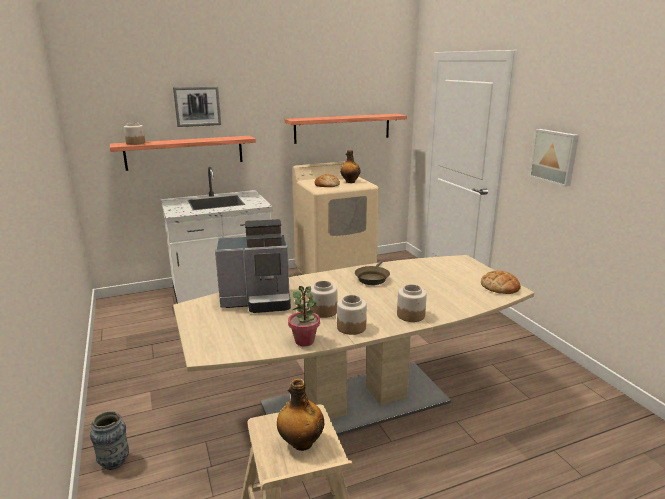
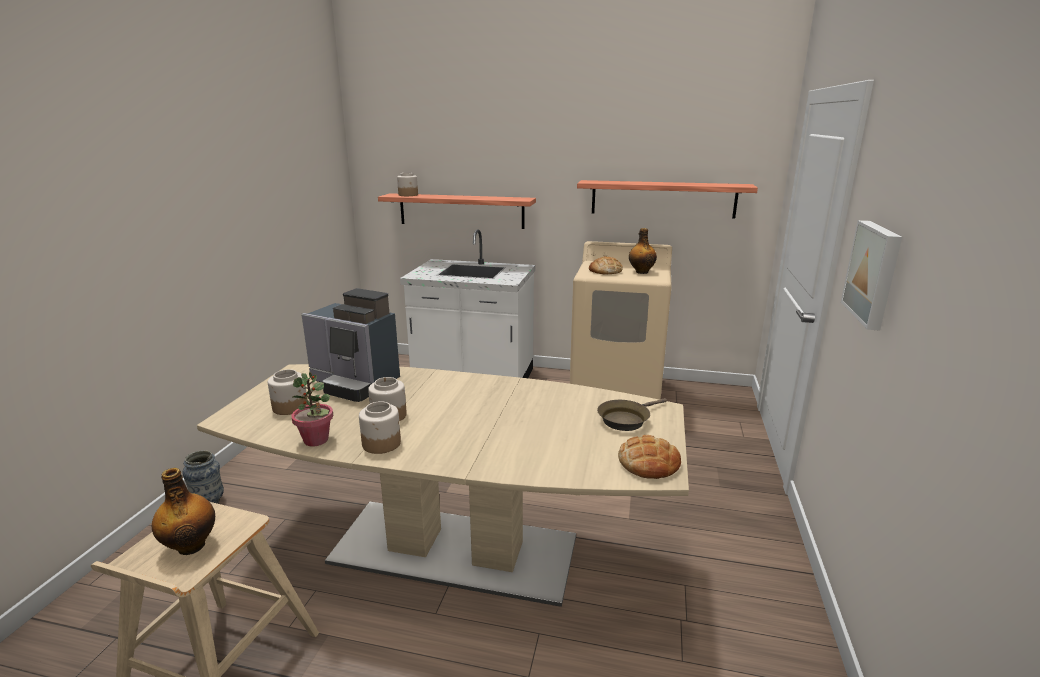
camera: 35 degrees right, 0 degrees up
picture [173,86,221,127] -> none
brown frying pan [355,260,390,285] -> brown frying pan moved to [597,398,667,431]
jar [397,284,427,322] -> jar moved to [268,369,308,415]

